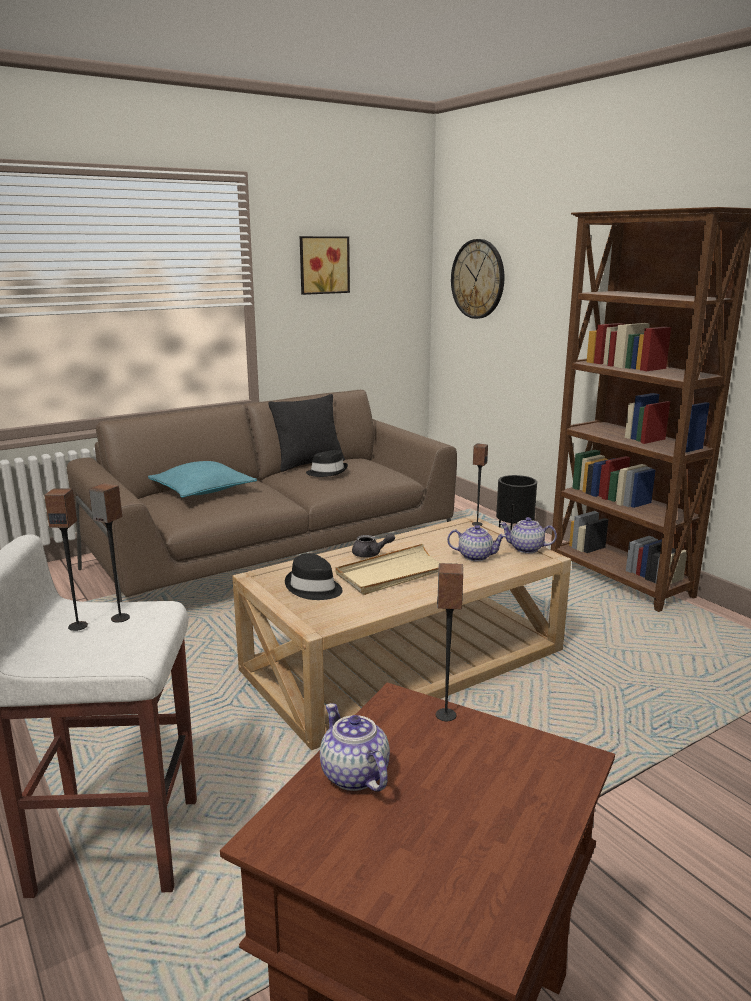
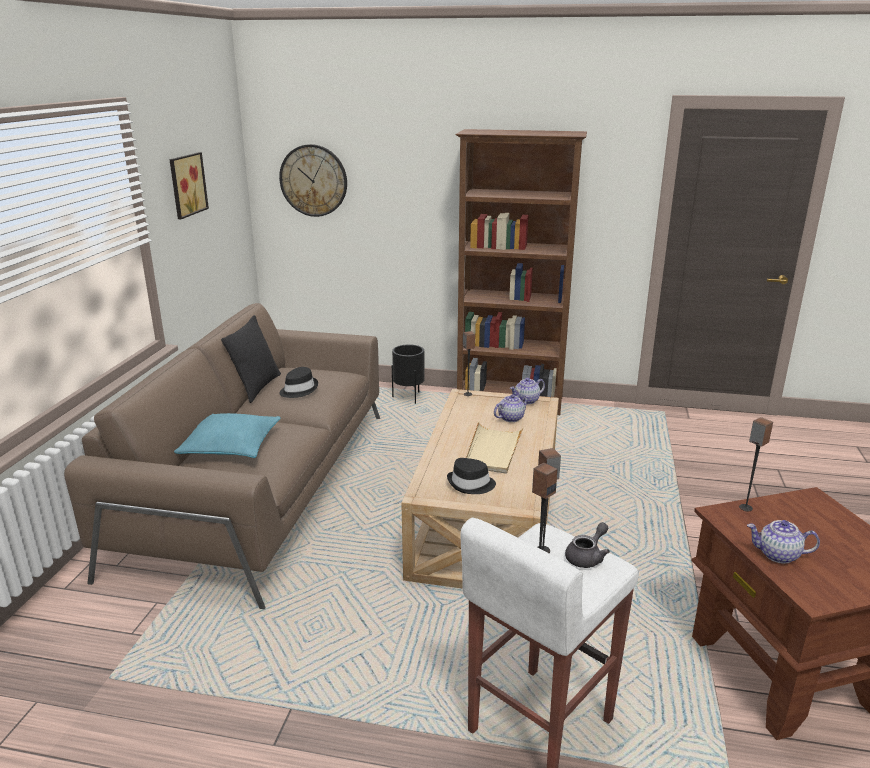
camera: 45 degrees left, 5 degrees up
grey teapot [352,533,395,558] -> grey teapot moved to [565,522,610,568]

